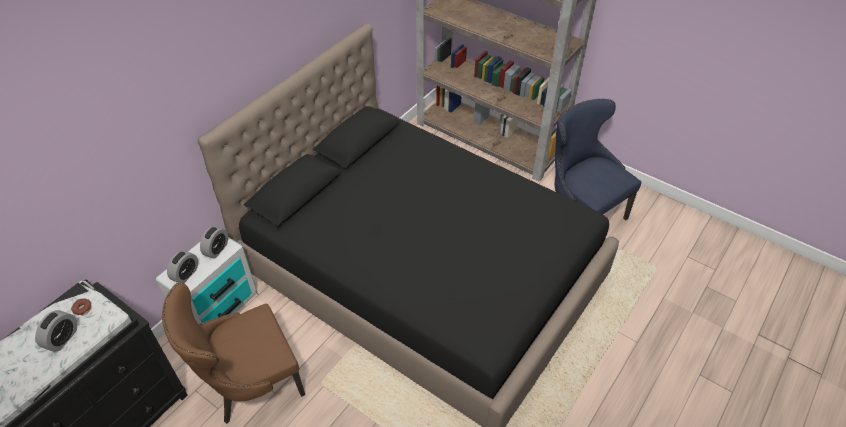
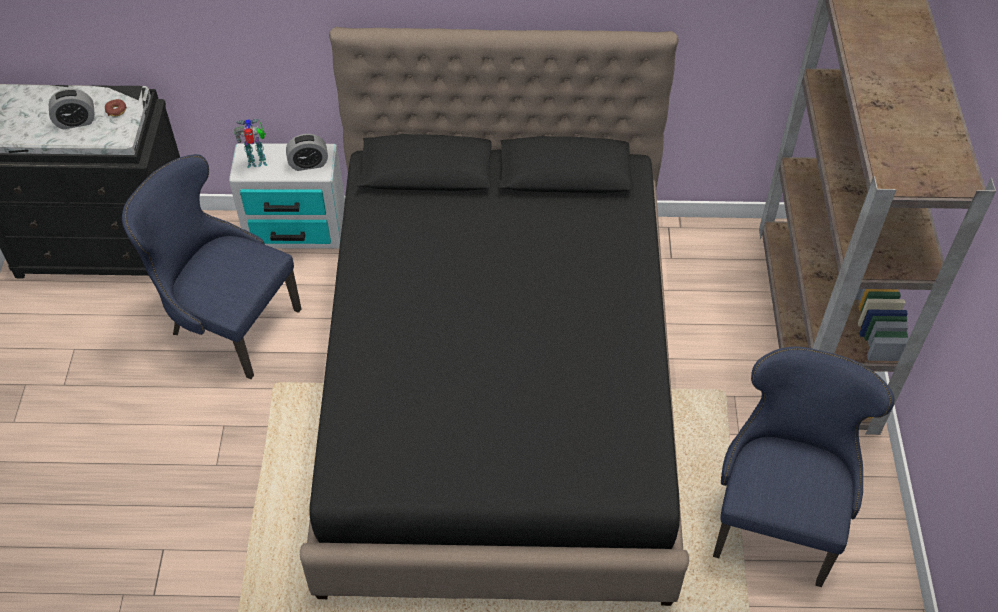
camera: 55 degrees right, 5 degrees up
brown chair [162,282,305,424] -> blue chair [122,154,301,379]
alarm clock [167,250,198,283] -> toy robot [234,119,267,168]

